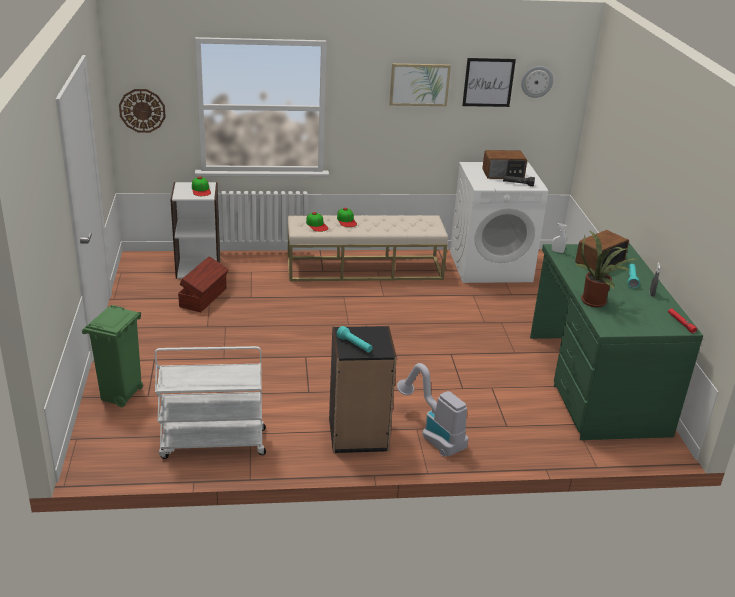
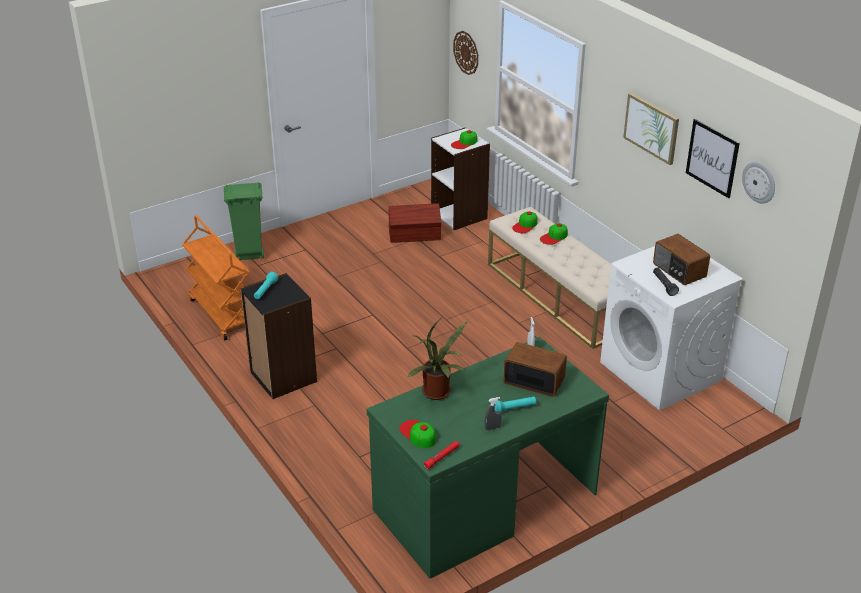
camera: 65 degrees right, 5 degrees up
white cart [155,346,266,459] -> orange cart [182,215,250,341]
vacuum cleaner [397,363,469,457] -> none
none -> cap [399,420,436,448]

